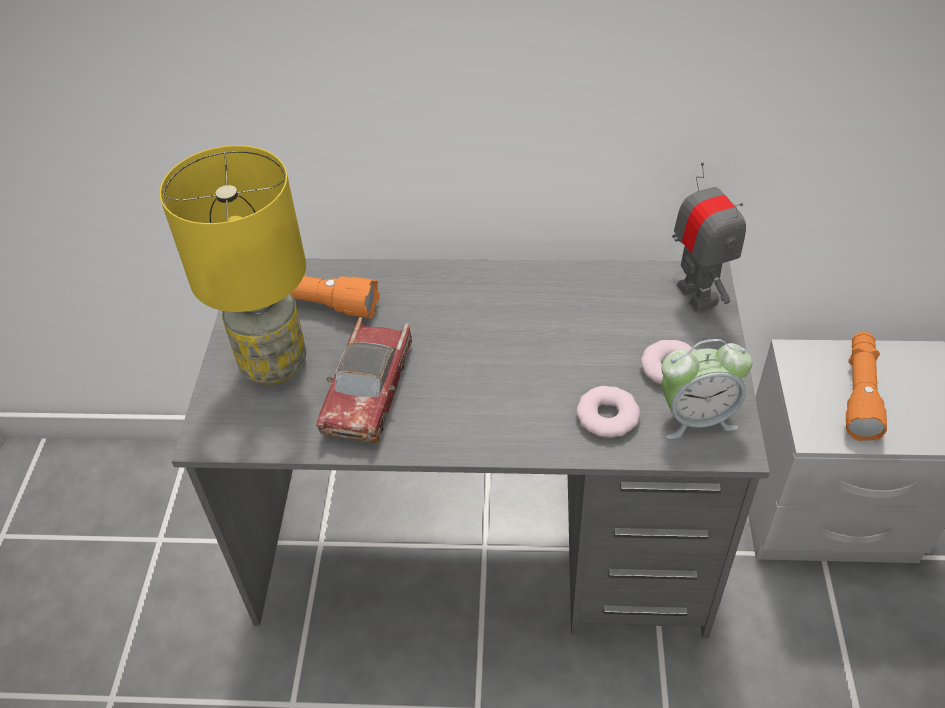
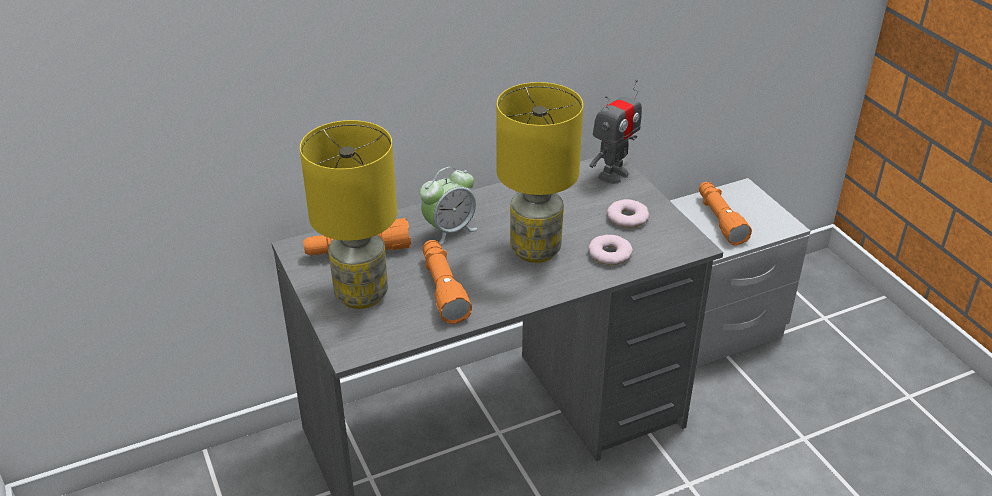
camera: 30 degrees left, 10 degrees down
toy car [316,318,412,443] -> orange flashlight [422,240,472,324]
alarm clock [662,339,753,439] -> alarm clock moved to [420,167,477,245]
toy robot [672,162,746,313] -> toy robot turned 90 degrees clockwise [590,80,642,184]
none -> yellow table lamp [496,82,583,263]

